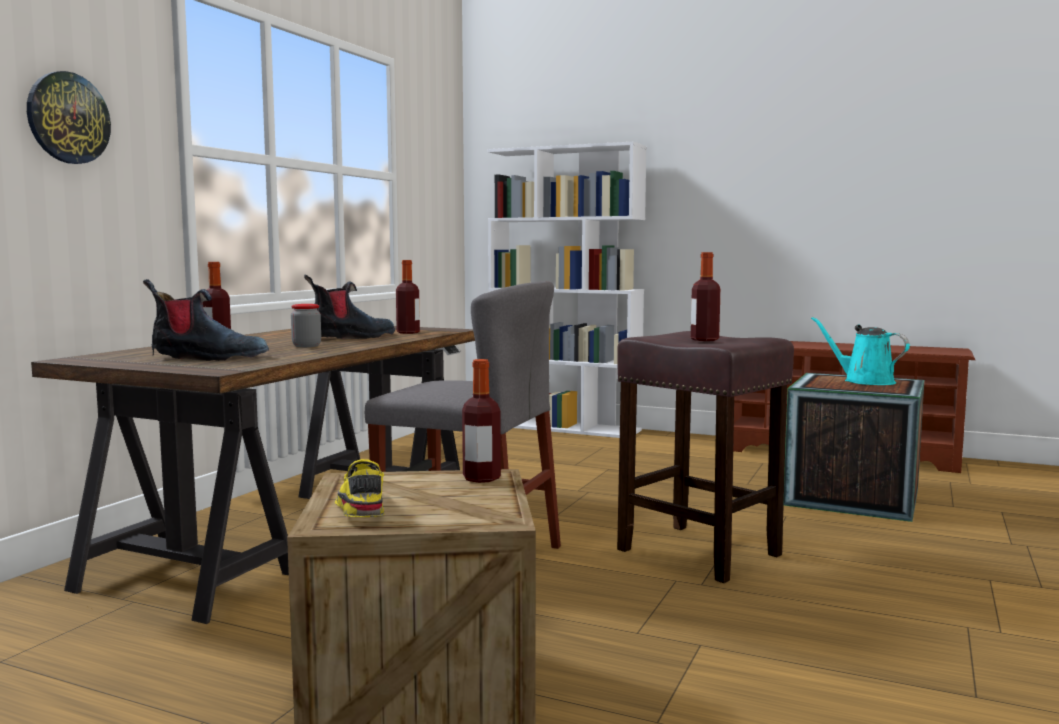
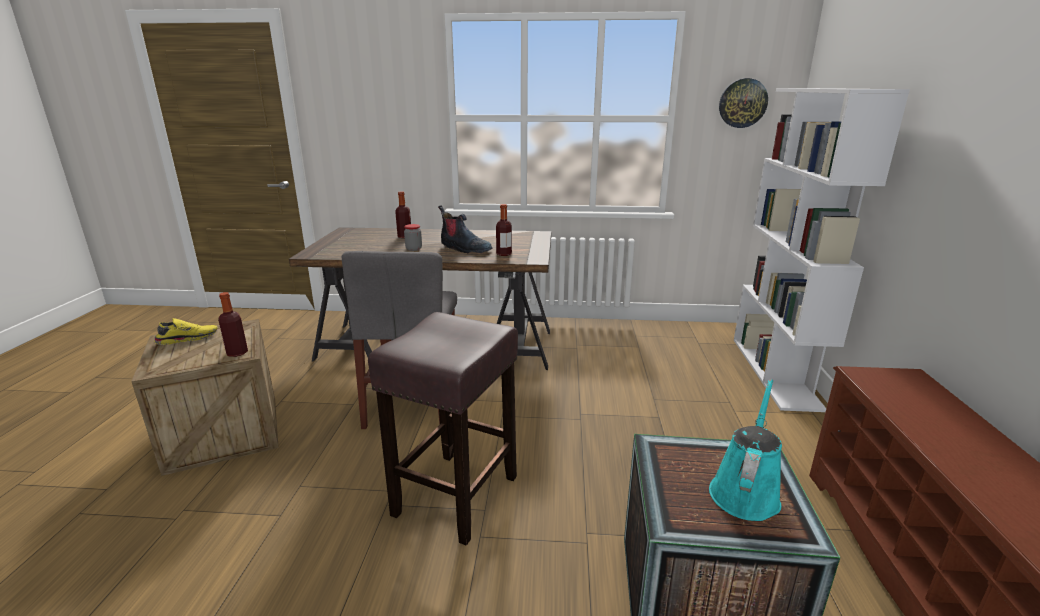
camera: 70 degrees right, 15 degrees up
wall clock [27,71,111,164] -> wall clock moved to [719,78,768,128]
boot [143,279,269,361] -> none
bottle [691,252,721,341] -> none

